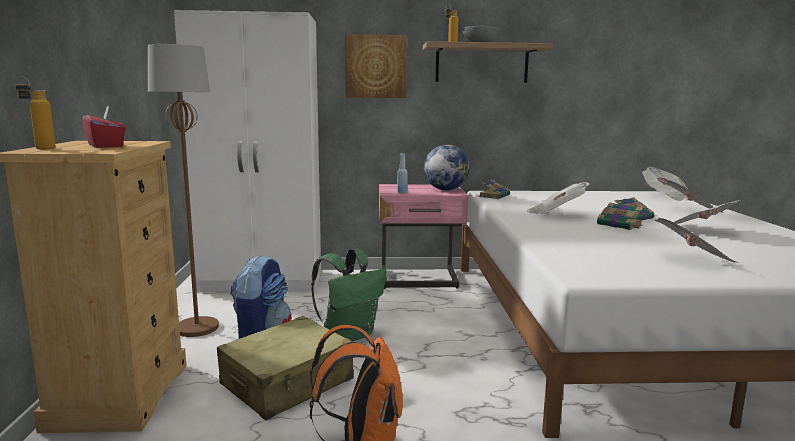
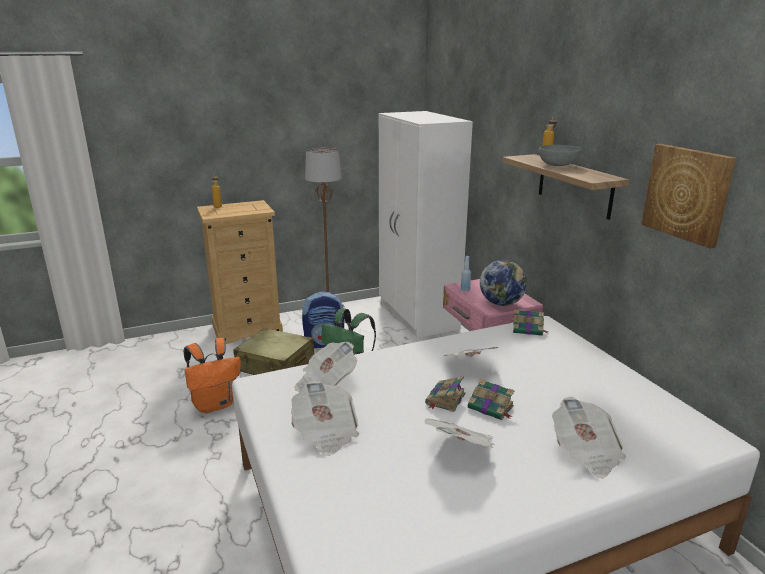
camera: 70 degrees right, 10 degrees up
red tissue box [82,106,126,148] -> none
picture [345,34,407,98] -> picture moved to [641,144,736,249]
newspaper [642,167,688,201] -> newspaper moved to [294,342,357,392]

